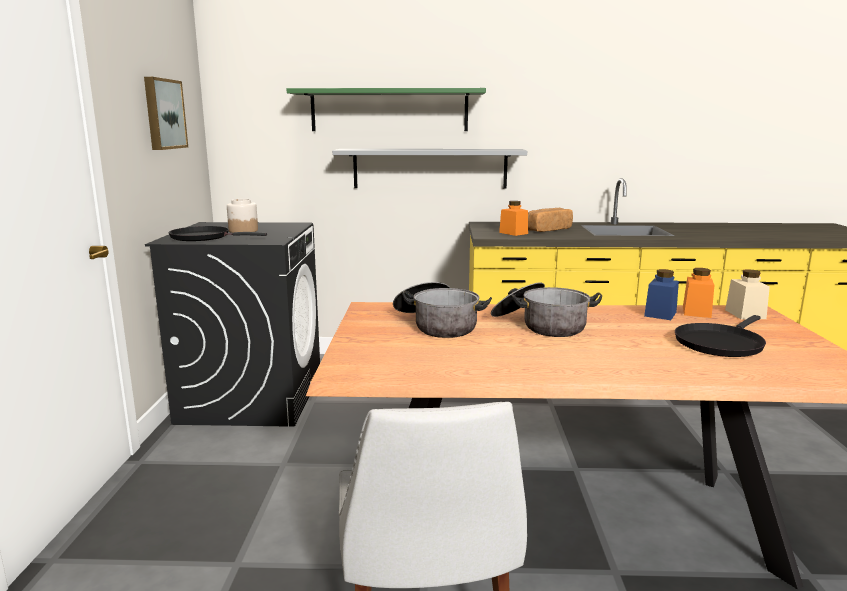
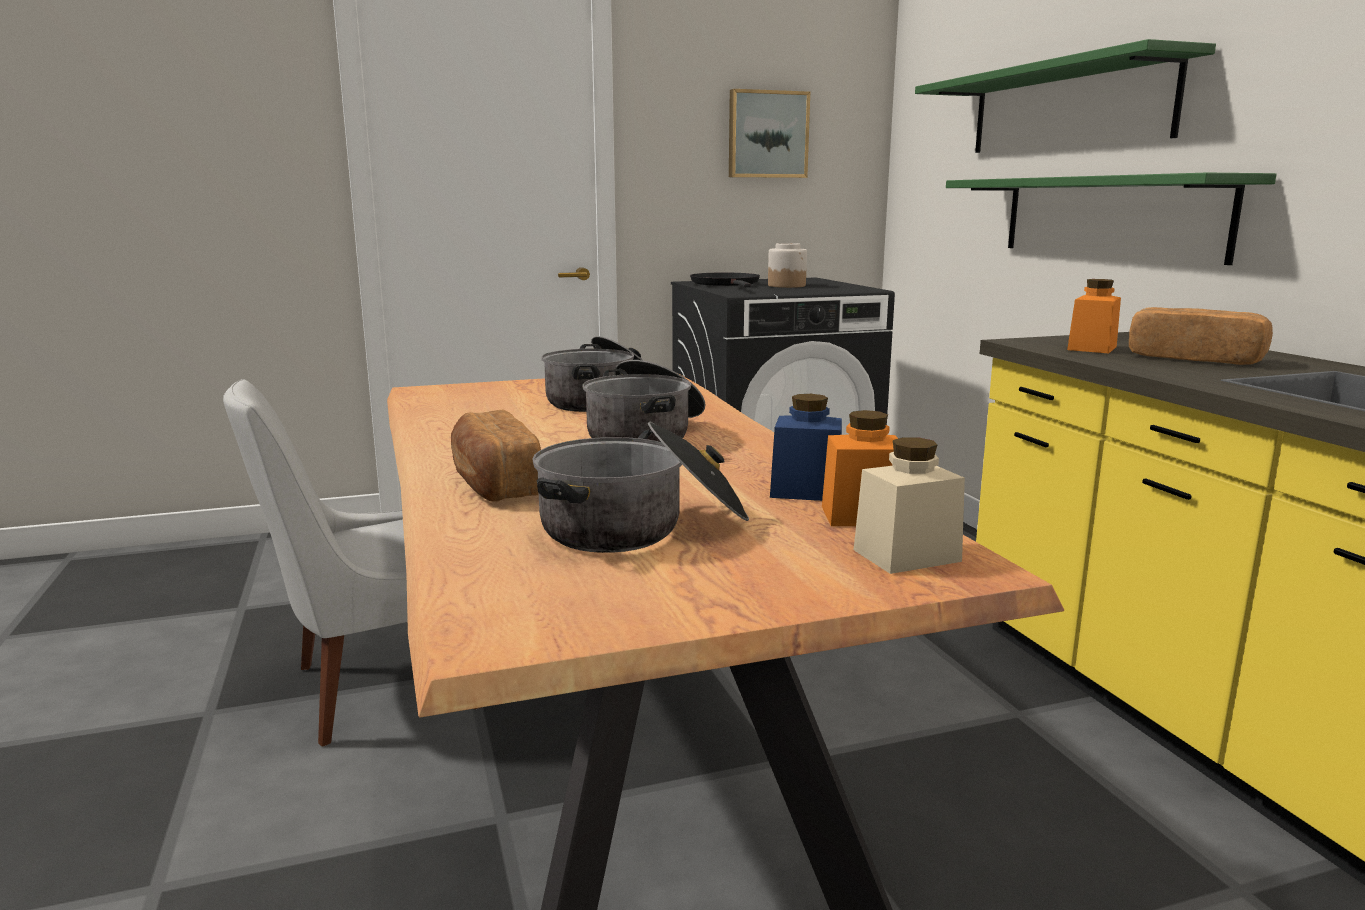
camera: 70 degrees right, 0 degrees up
grey shelf [332,149,527,188] -> green shelf [946,173,1276,265]
black frying pan [675,315,766,357] -> cooking pot [533,422,749,553]
none -> bread [451,410,541,502]

